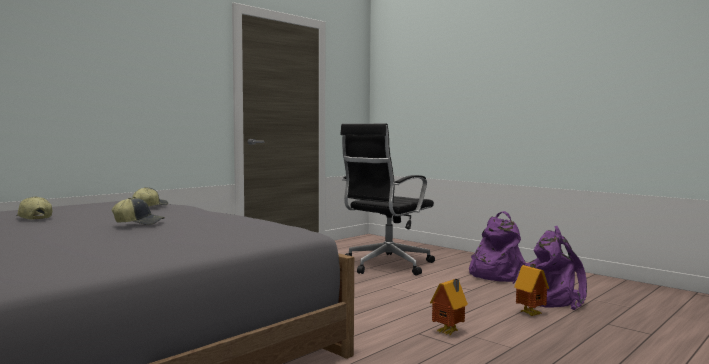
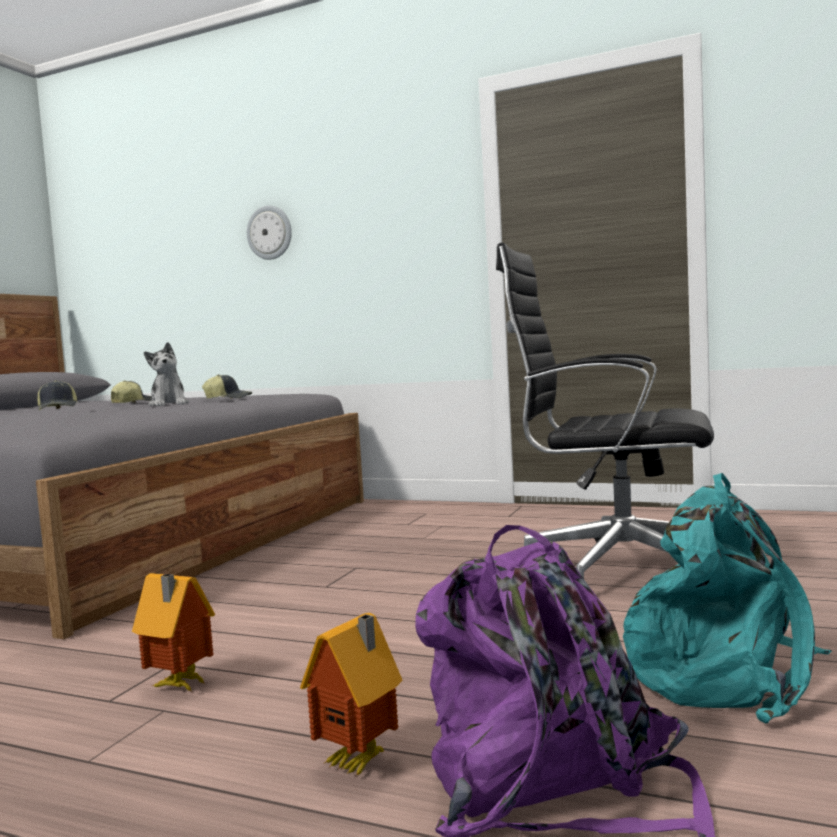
camera: 70 degrees right, 0 degrees up
purple backpack [469,211,527,282] -> turquoise backpack [623,473,832,723]
none -> plush toy [144,342,189,406]
none -> wall clock [247,205,292,260]

